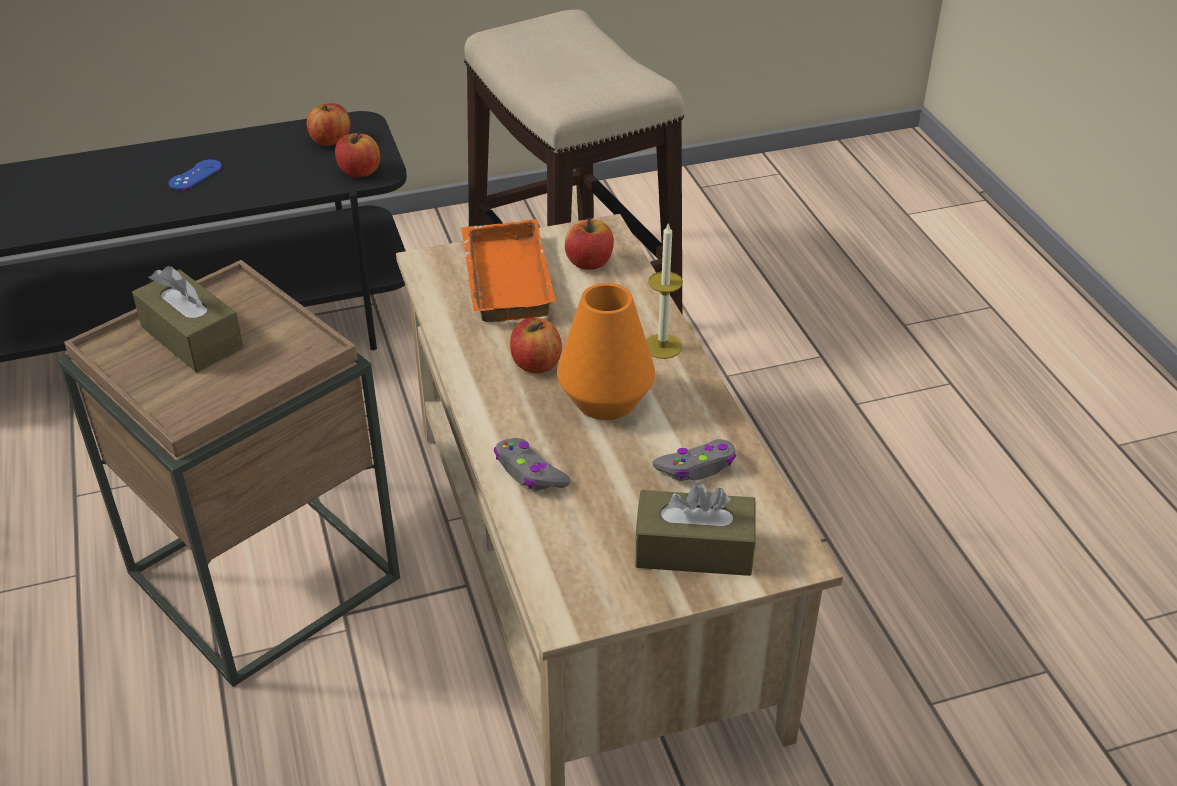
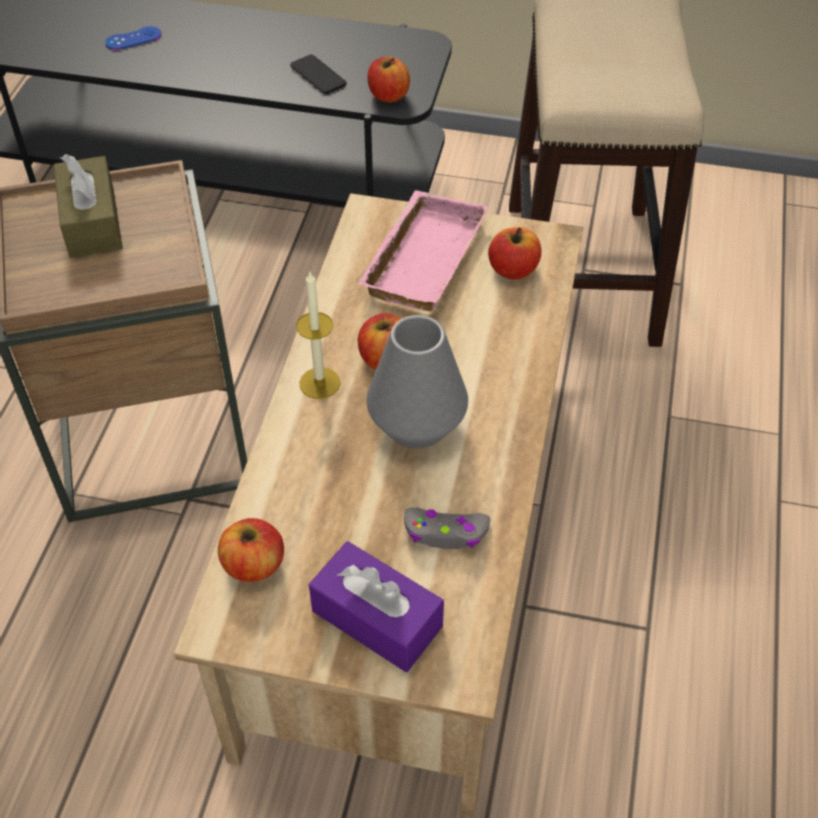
camera: 30 degrees right, 10 degrees up
blue game controller [169,159,222,190] -> blue game controller moved to [105,26,161,50]
apple [306,103,351,146] -> apple moved to [218,518,284,582]
orange tray [461,219,556,322] -> pink tray [358,190,488,312]
grey game controller [494,438,571,491] -> none
orange vase [557,283,655,420] -> grey vase [367,315,468,448]
brown tissue box [635,482,755,576] -> purple tissue box [309,541,444,672]
candle [646,222,683,359] -> candle moved to [296,271,340,399]
none -> phone [290,54,347,94]

